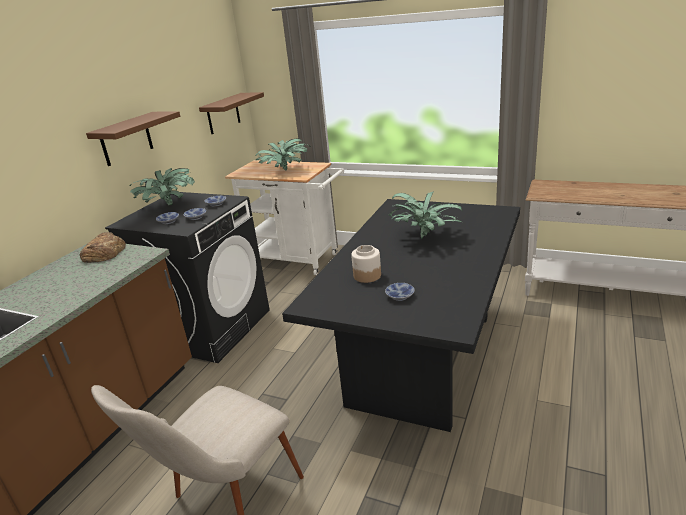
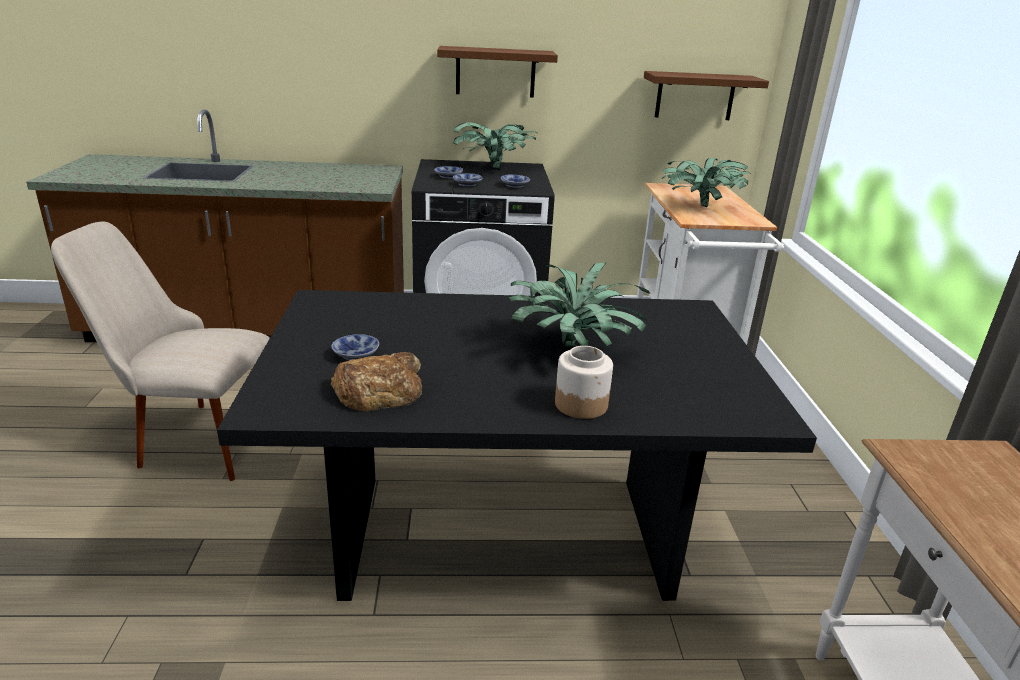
camera: 60 degrees right, 0 degrees up
bread [80,232,126,263] -> bread moved to [331,352,422,412]
jar [351,245,381,283] -> jar moved to [555,346,613,419]

